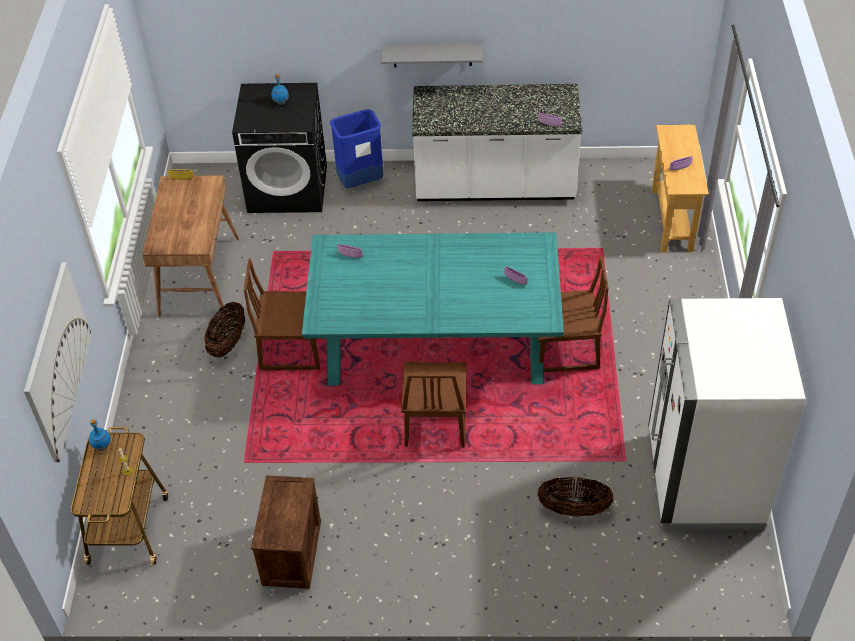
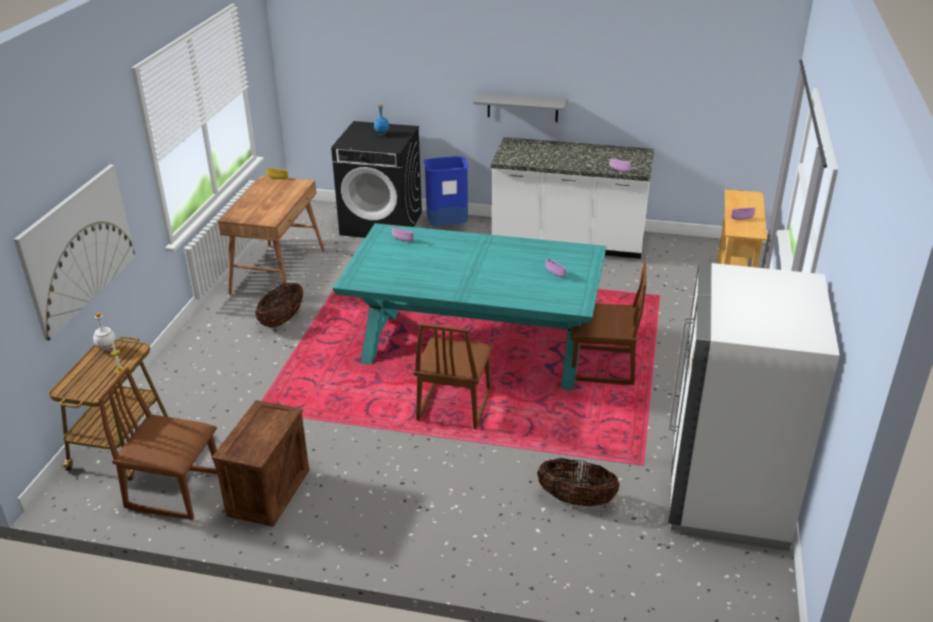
camera: 10 degrees right, 15 degrees down
blue bottle [89,419,111,450] -> white bottle [93,313,116,352]
brown chair [244,259,320,371] -> brown chair moved to [98,367,217,520]

